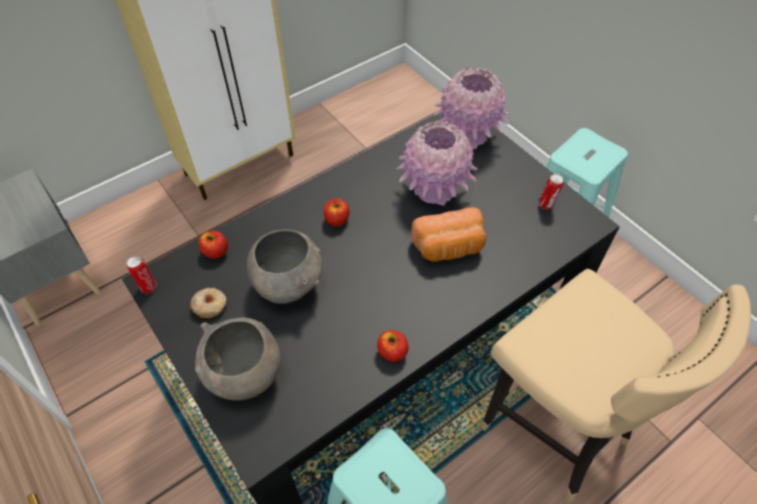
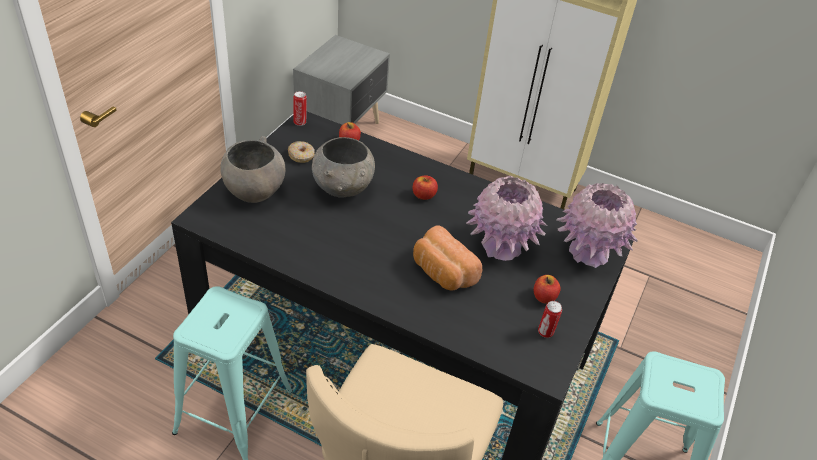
camera: 60 degrees right, 10 degrees down
apple [377,330,409,362] -> apple moved to [534,275,561,304]

